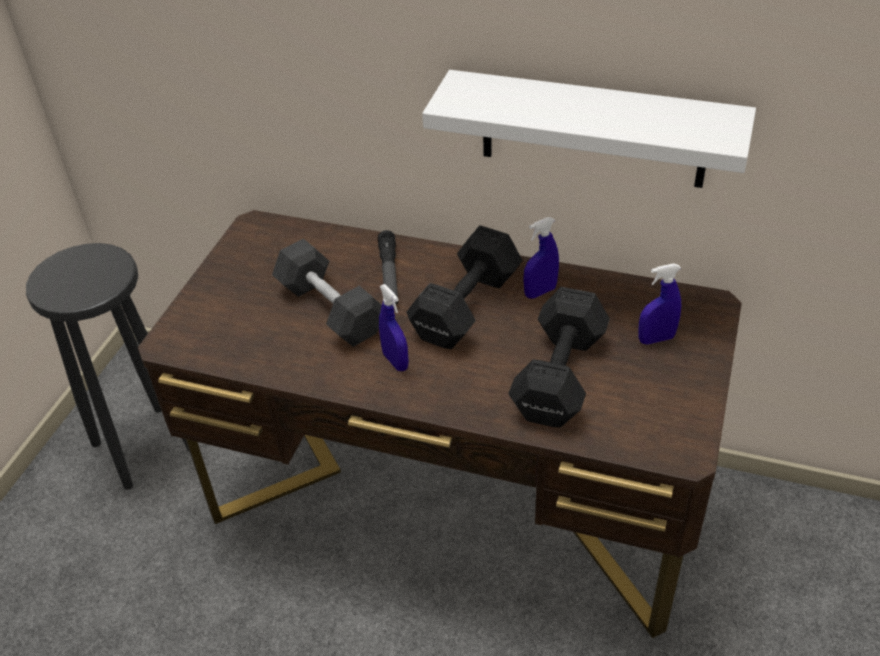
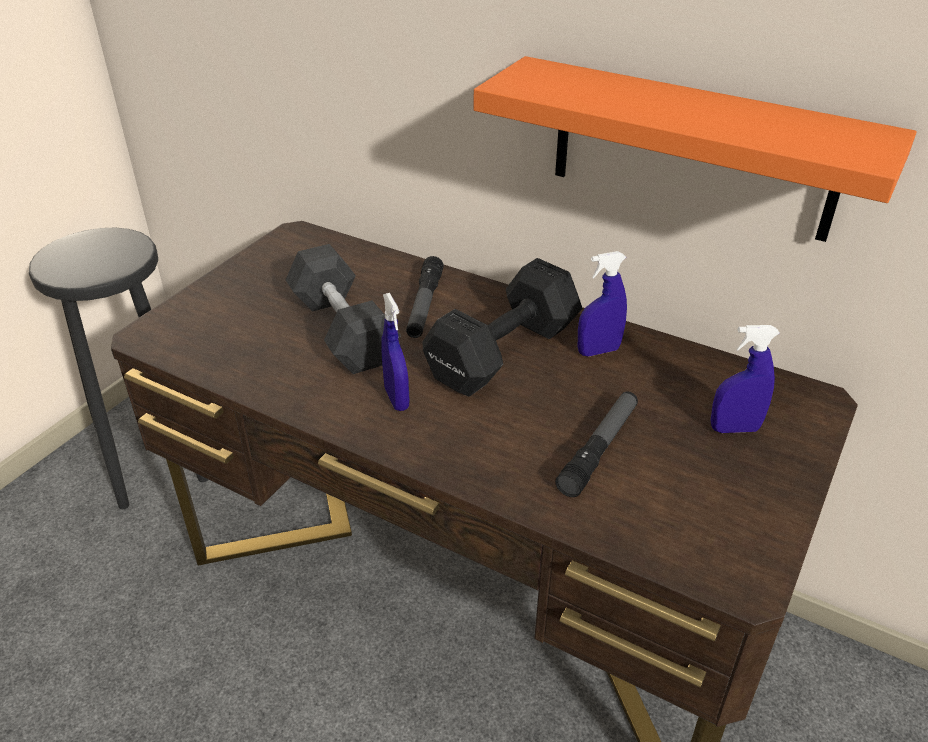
camera: 10 degrees right, 5 degrees down
white shelf [422,70,756,188] -> orange shelf [474,56,917,242]
black dumbbell [508,287,610,427] -> flashlight [555,391,638,497]

